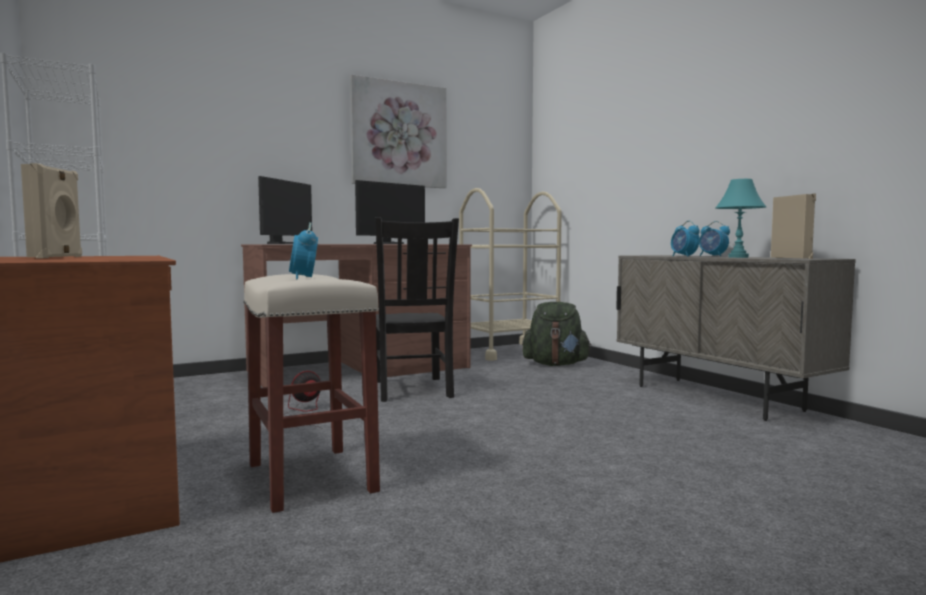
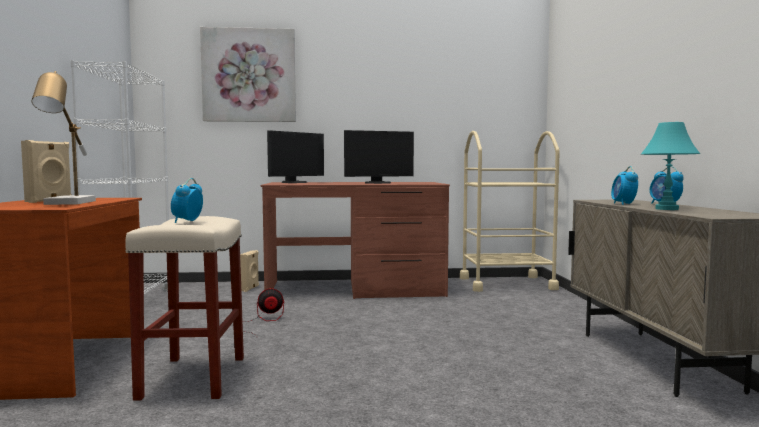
camera: 25 degrees right, 0 degrees up
picture [350,74,447,188] -> picture moved to [200,27,296,122]
black chair [375,217,459,402] -> none
green backpack [522,302,591,366] -> none
beige speaker [771,194,816,259] -> beige speaker moved to [240,250,259,292]
none -> table lamp [32,71,96,205]

